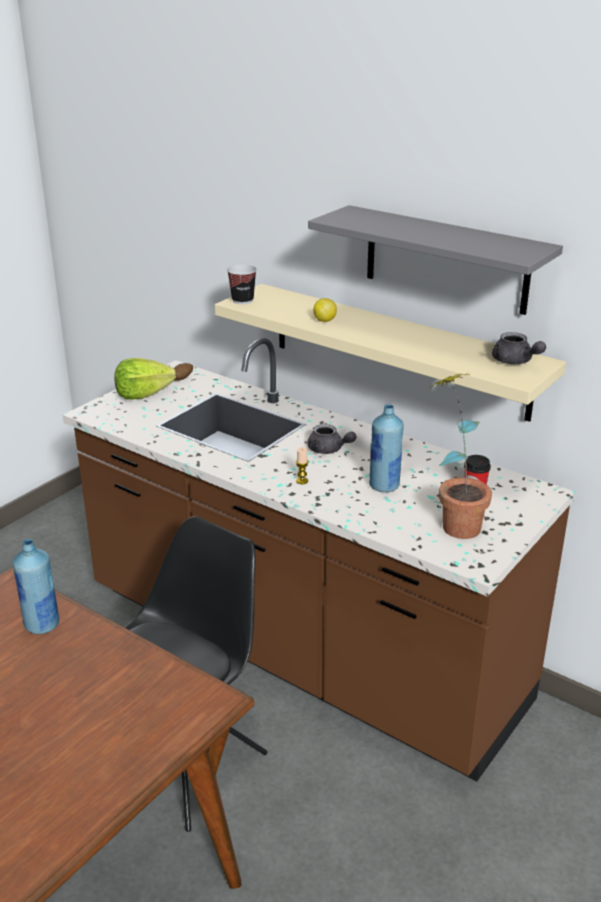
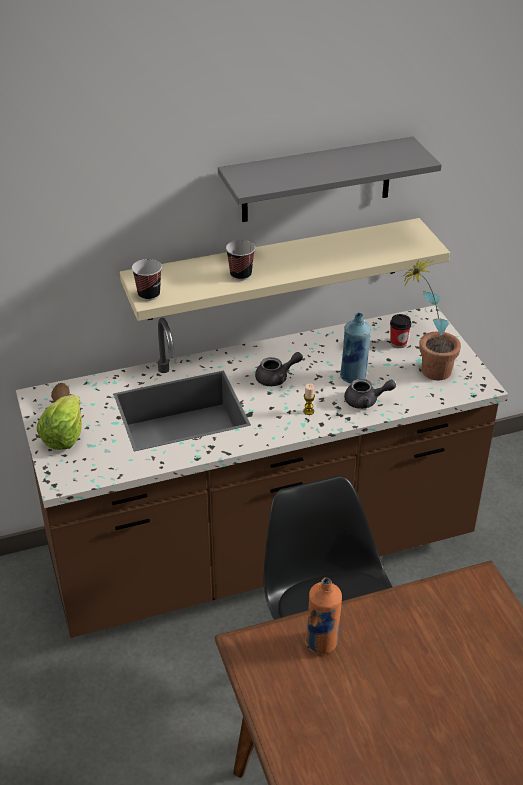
camera: 55 degrees left, 10 degrees up
blue bottle [13,539,59,634] -> orange bottle [305,578,342,654]
lemon [313,298,337,322] -> cup [226,240,255,281]
grey teapot [492,332,546,364] -> grey teapot moved to [344,379,396,409]

